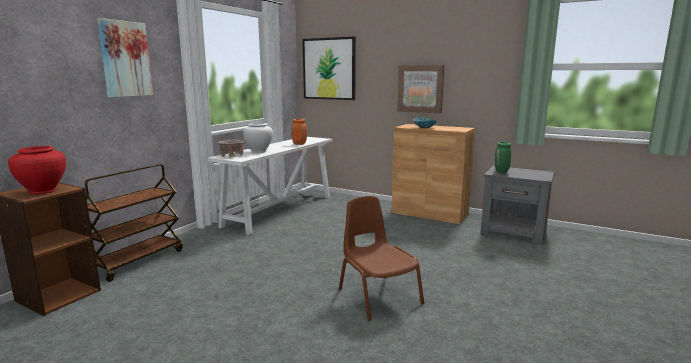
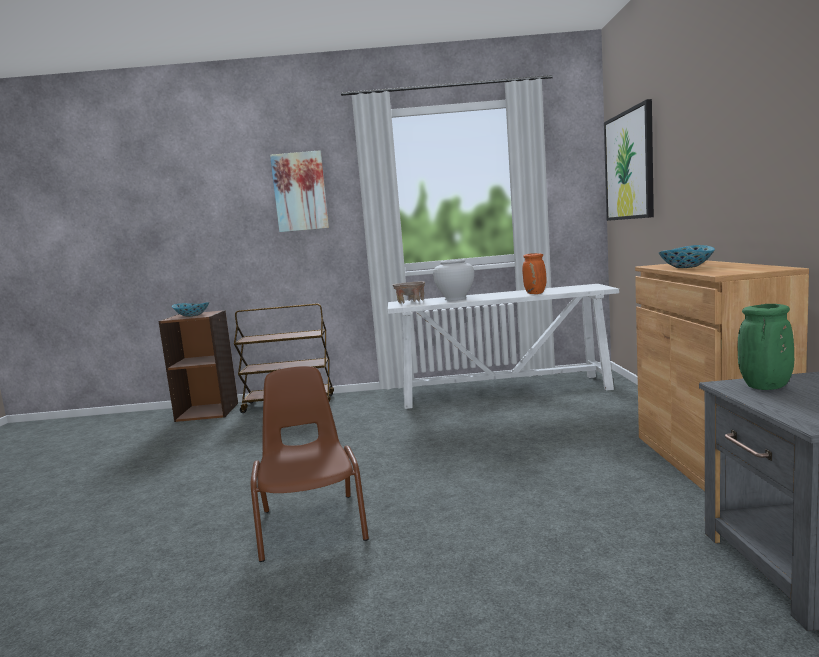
camera: 60 degrees right, 5 degrees down
red vase [8,146,66,194] -> bowl [172,302,209,317]
brown chair [339,196,424,321] -> brown chair turned 45 degrees counterclockwise [251,366,369,562]
picture [397,65,444,113] -> none

